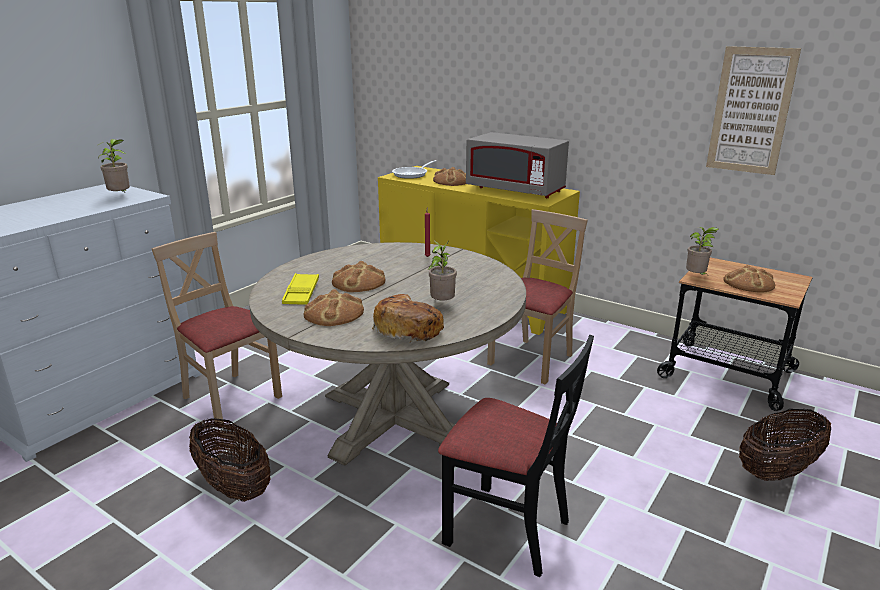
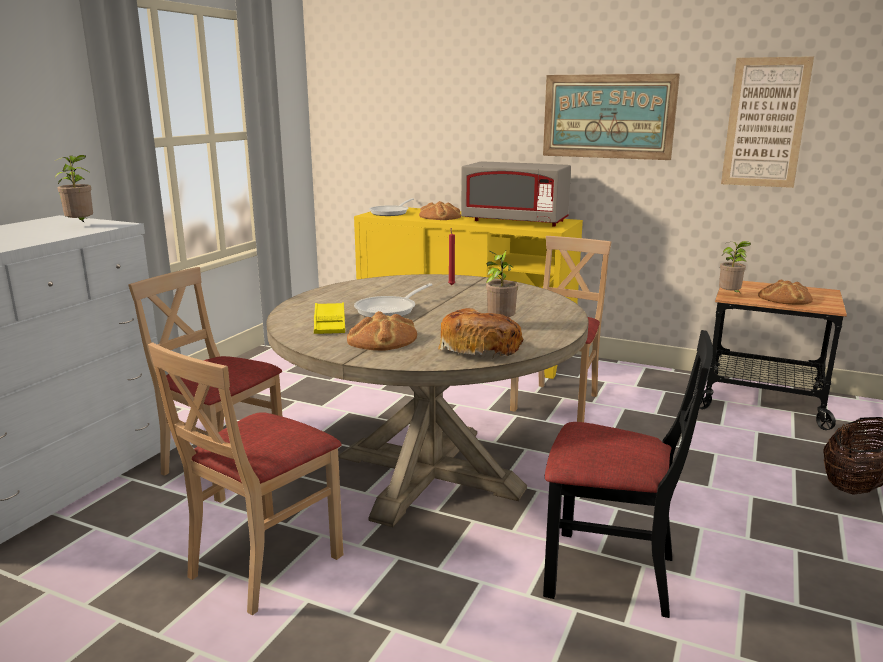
camera: 10 degrees left, 5 degrees down
basket [189,418,270,502] -> beige chair [148,342,343,615]
bread [332,261,385,292] -> frying pan [354,283,433,317]
none -> picture [543,74,680,160]

